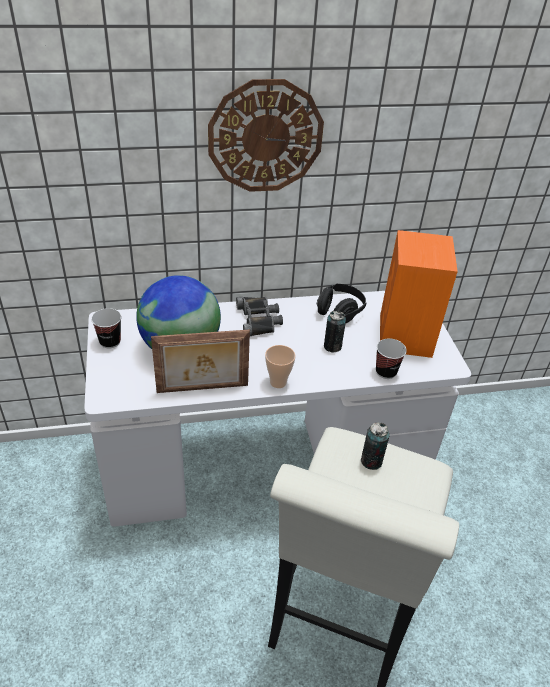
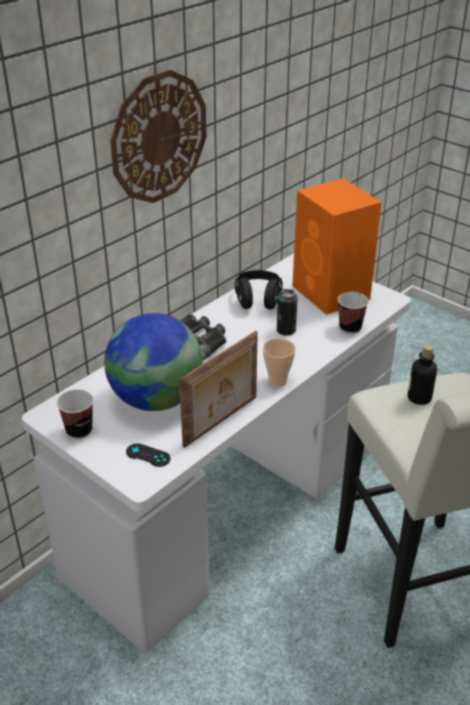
camera: 35 degrees left, 5 degrees down
can [361,422,390,470] -> bottle [408,344,437,405]
none -> black game controller [126,443,170,467]

